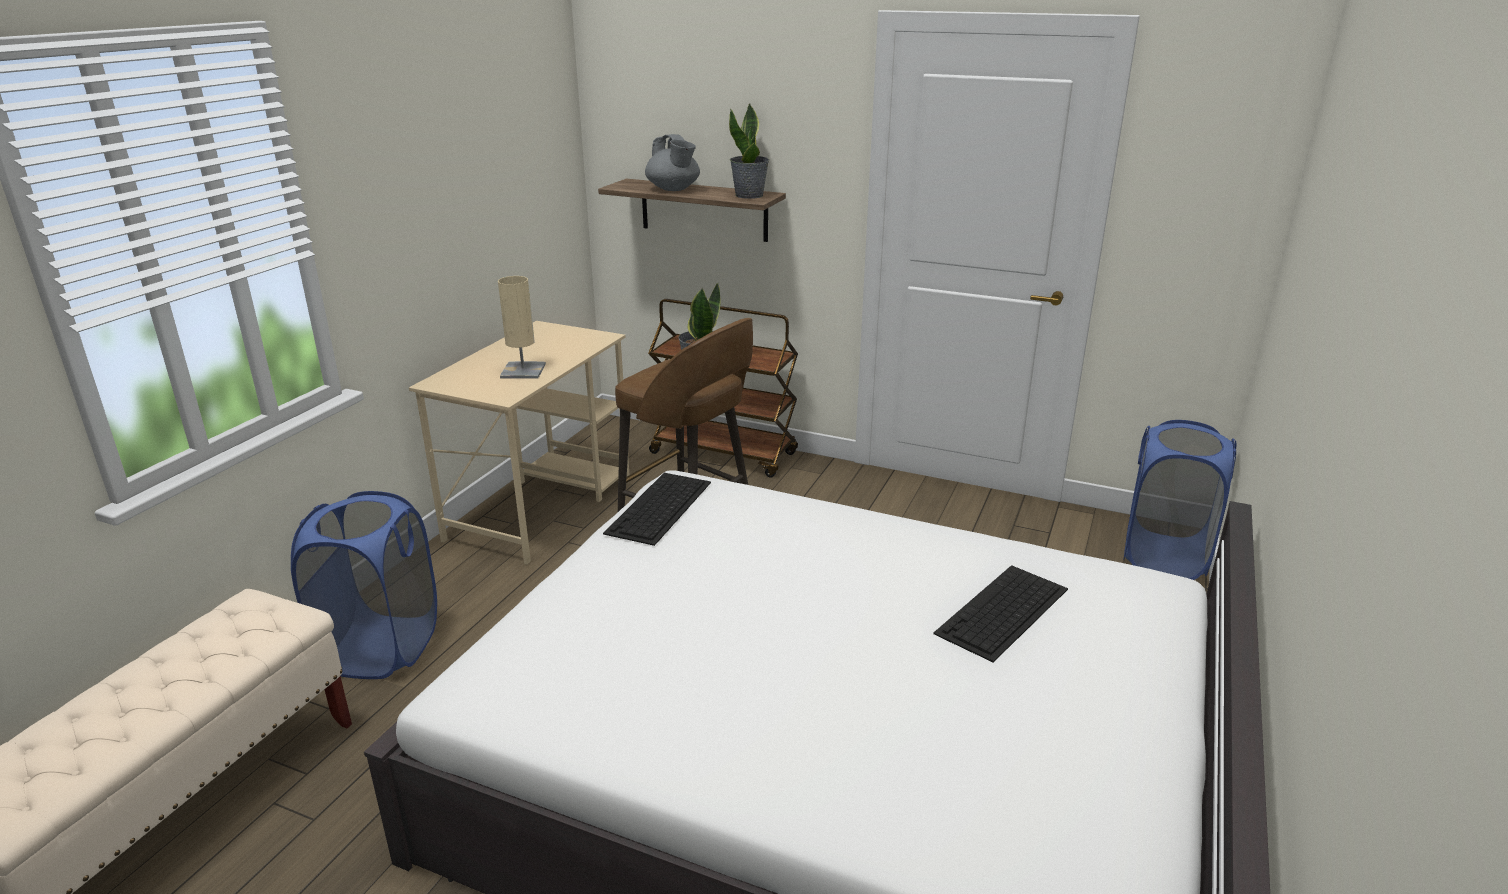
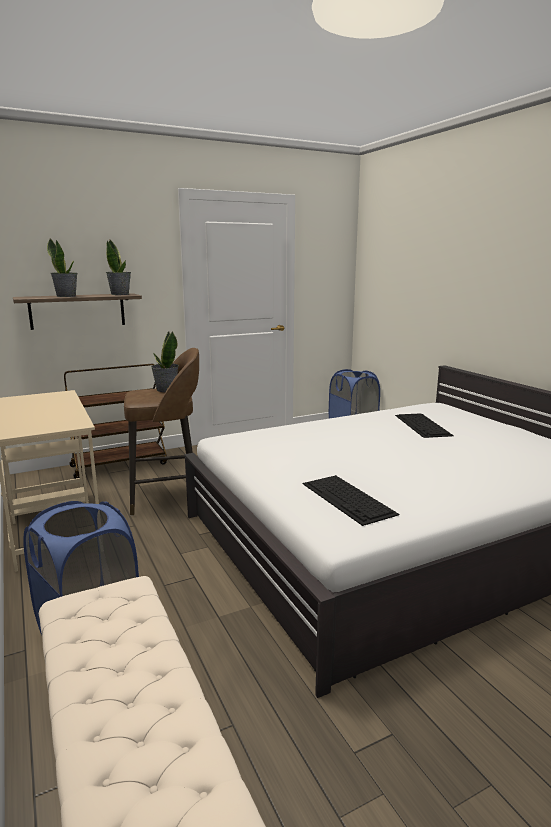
camera: 50 degrees left, 10 degrees down
beige table lamp [498,276,546,378] -> none
keyboard [603,473,711,546] -> keyboard moved to [303,475,399,526]
grey teapot [645,134,700,191] -> potted plant [47,239,77,297]

